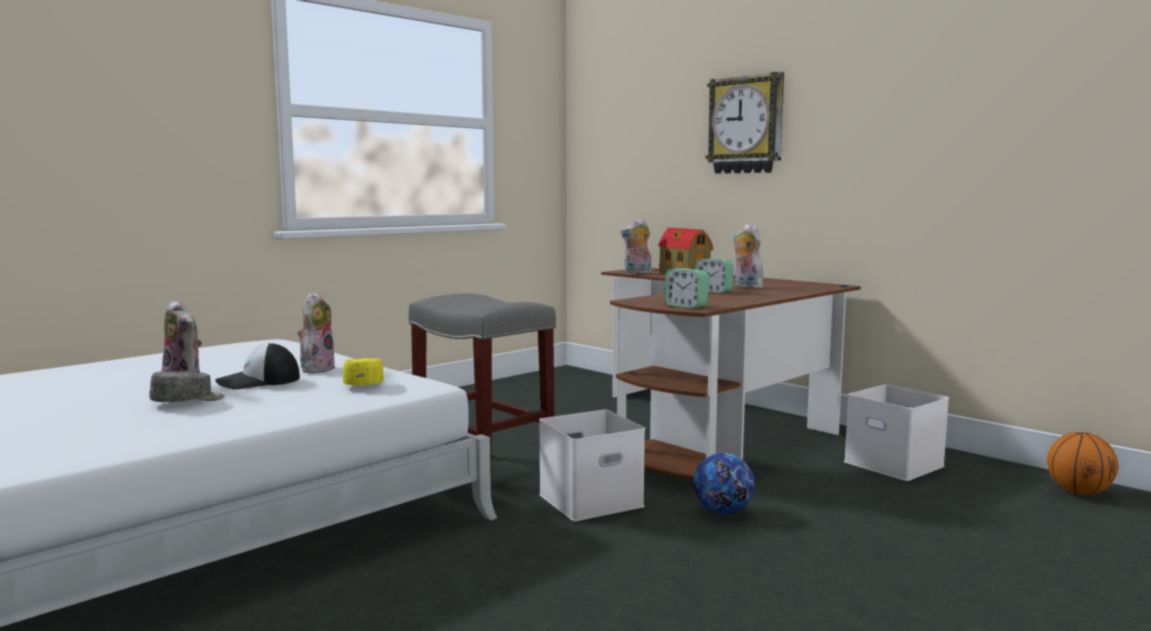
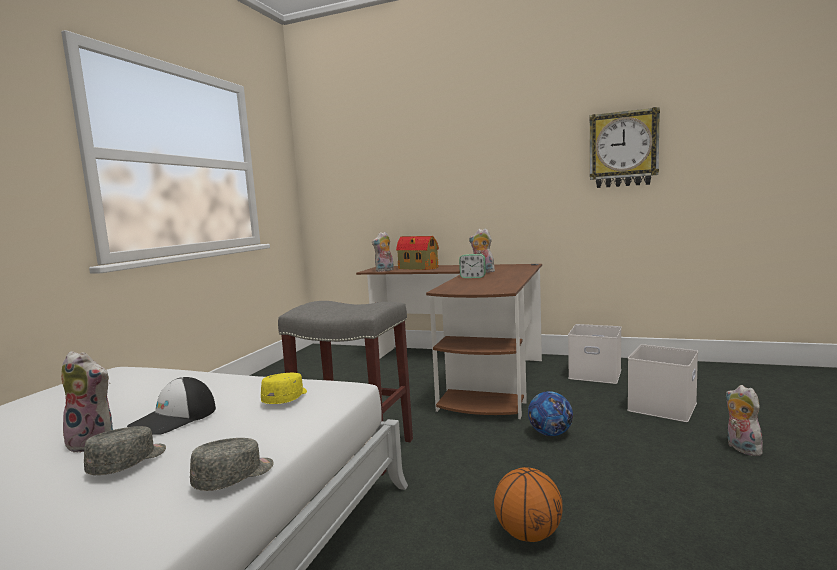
camera: 25 degrees left, 0 degrees up
plush toy [298,292,336,373] -> plush toy moved to [725,385,764,456]
yellow cap [343,358,384,385] -> yellow cap turned 45 degrees clockwise [261,373,307,404]
white storage box [539,409,645,521] -> white storage box moved to [627,344,698,422]
alarm clock [664,268,709,309] -> none
wall clock [706,72,784,174] -> wall clock moved to [589,107,660,188]
basketball [1047,432,1118,495] -> basketball moved to [494,467,563,542]
none -> grey cap [190,438,274,491]

